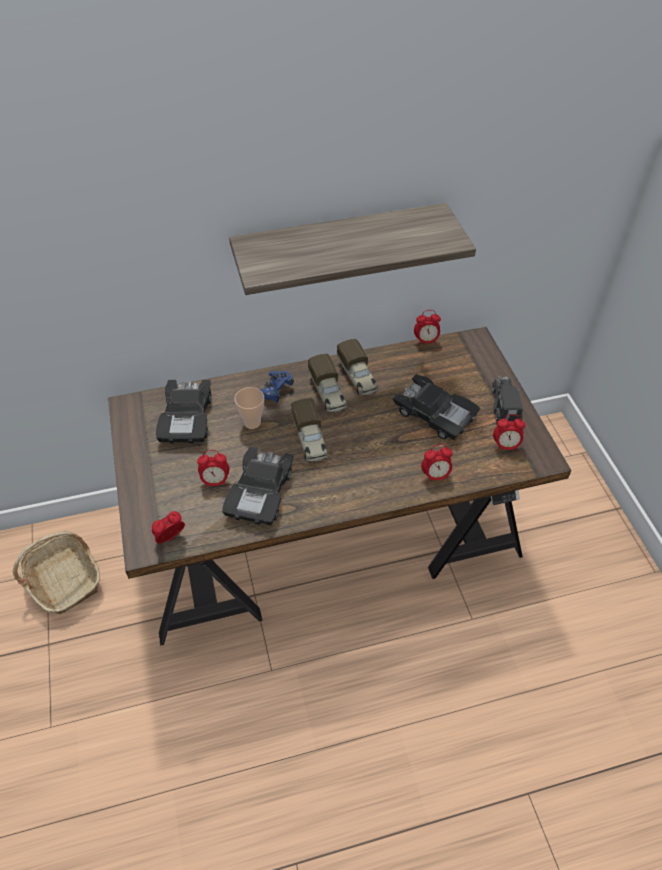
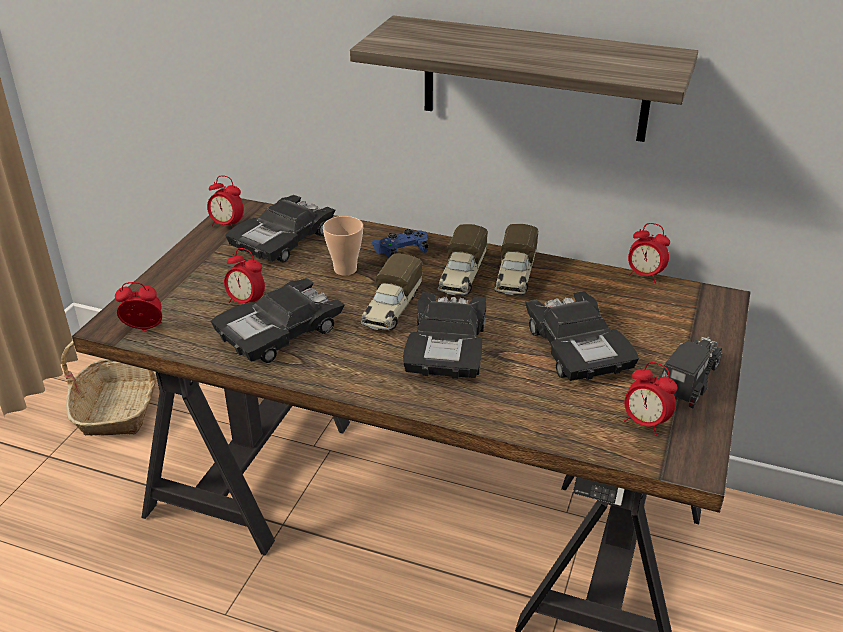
camera: 35 degrees right, 15 degrees down
alarm clock [421,444,453,483] -> alarm clock moved to [207,175,244,228]
none -> black toy car [403,292,486,379]

